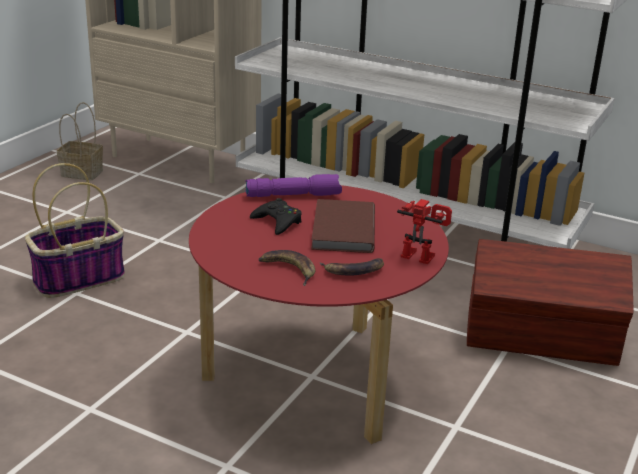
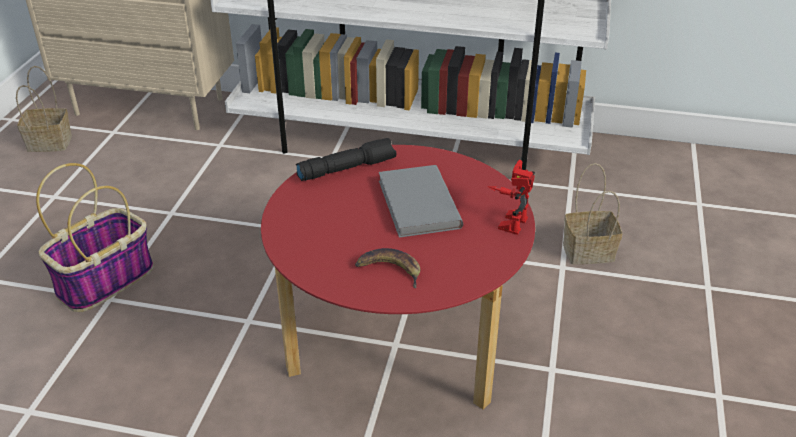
camera: 15 degrees left, 10 degrees up
purple flashlight [245,174,342,197] -> black flashlight [296,138,396,181]
black game controller [250,198,302,235] -> none
brown book [311,199,375,253] -> grey book [379,165,463,238]
banana [320,258,384,276] -> none
toy robot [397,199,452,264] -> toy robot turned 75 degrees counterclockwise [487,160,535,235]
brown storage box [467,239,633,366] -> basket [563,163,622,265]

